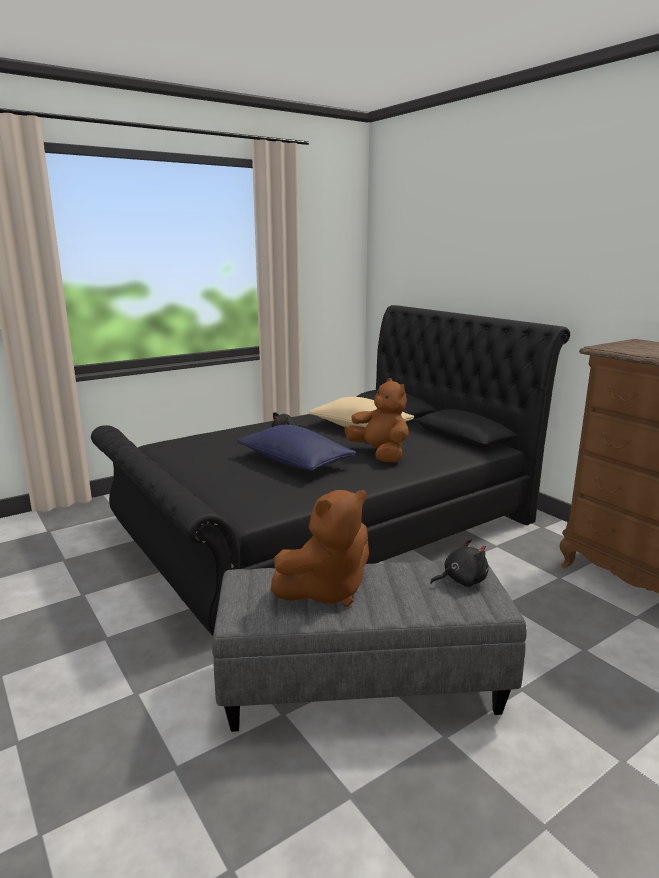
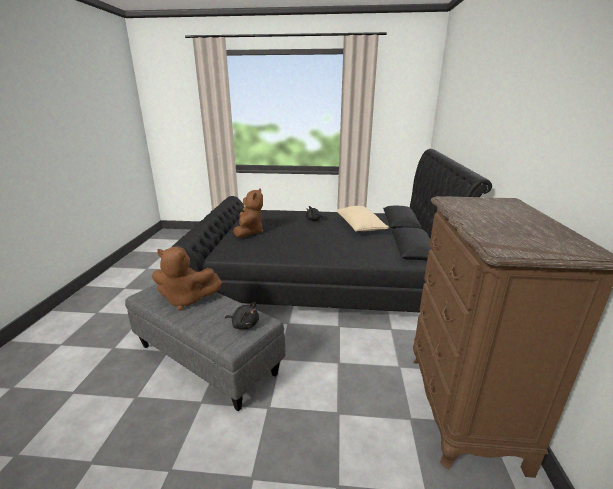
camera: 40 degrees right, 5 degrees up
blue pillow [237,425,356,471] -> none
brown plush toy [344,378,409,463] -> brown plush toy moved to [233,188,263,238]

